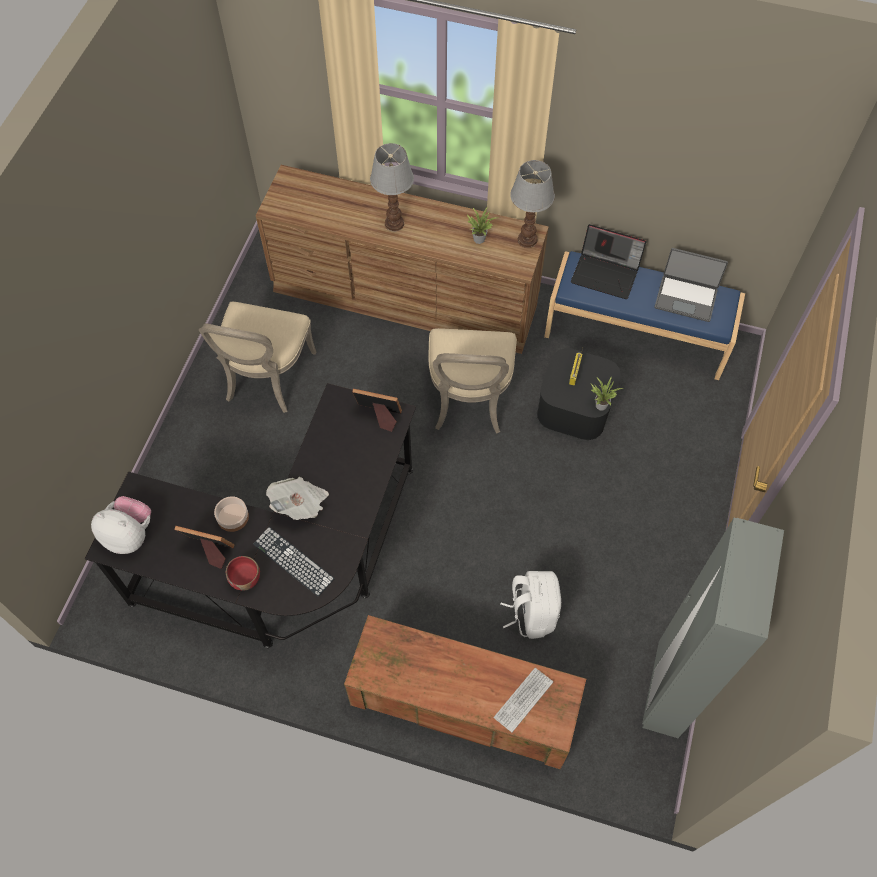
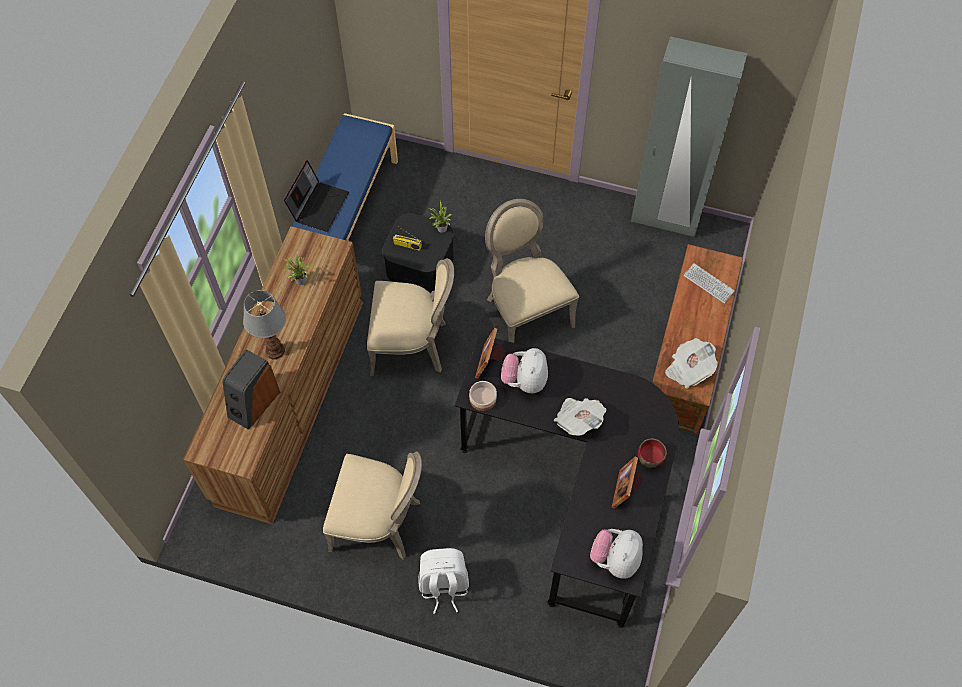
camera: 90 degrees left, 0 degrees up
bowl [214,497,249,532] -> bowl moved to [469,381,497,411]
keyboard [253,527,335,597] -> none
white backpack [500,571,561,639] -> white backpack moved to [418,548,469,614]
table lamp [510,160,555,248] -> none
laptop [654,248,728,322] -> none
none -> speaker [223,349,280,430]
none -> beige chair [485,199,579,343]
none -> plush toy [501,348,548,393]
none -> newspaper [665,338,718,389]

